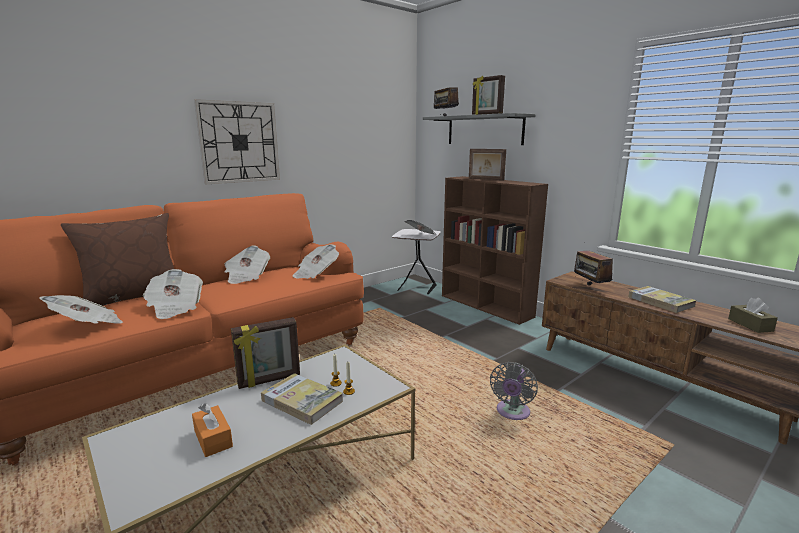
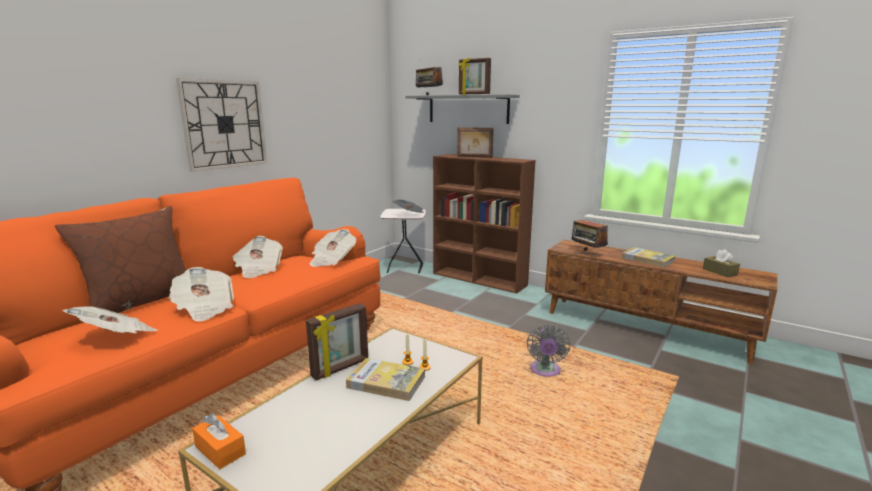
camera: 15 degrees left, 0 degrees up
orange tissue box [192,403,233,457] -> orange tissue box moved to [192,414,246,469]

